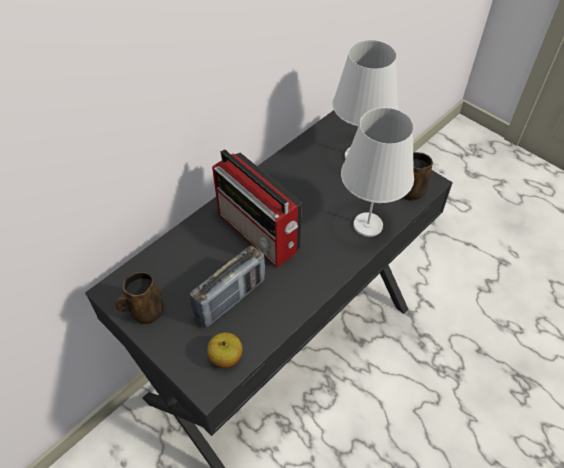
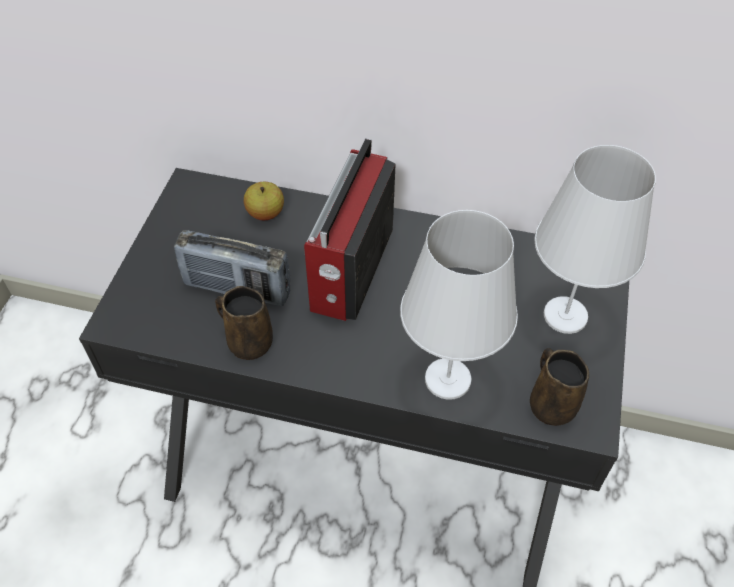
camera: 60 degrees right, 0 degrees up
brown mug [114,272,163,324] -> brown mug moved to [215,286,273,360]
apple [207,332,242,368] -> apple moved to [244,182,284,220]

